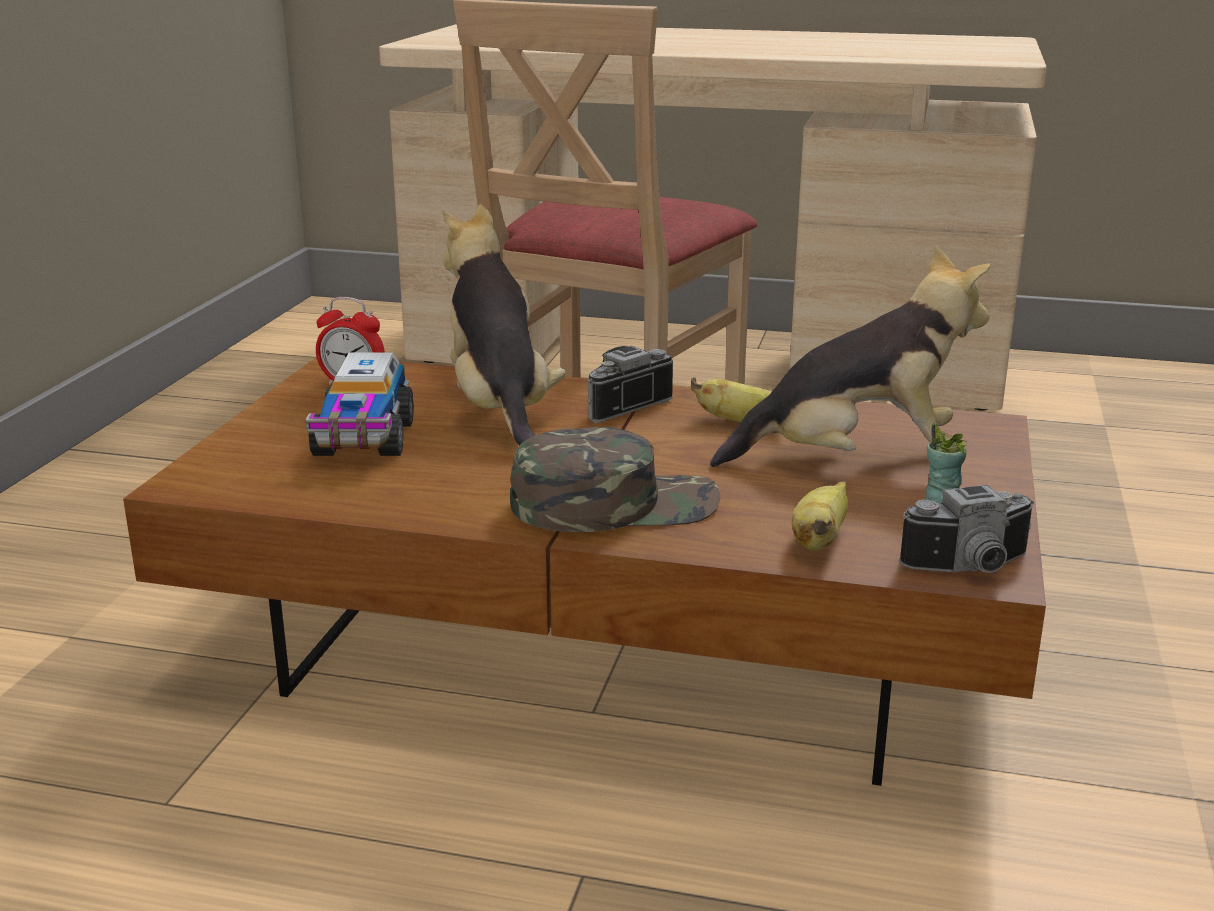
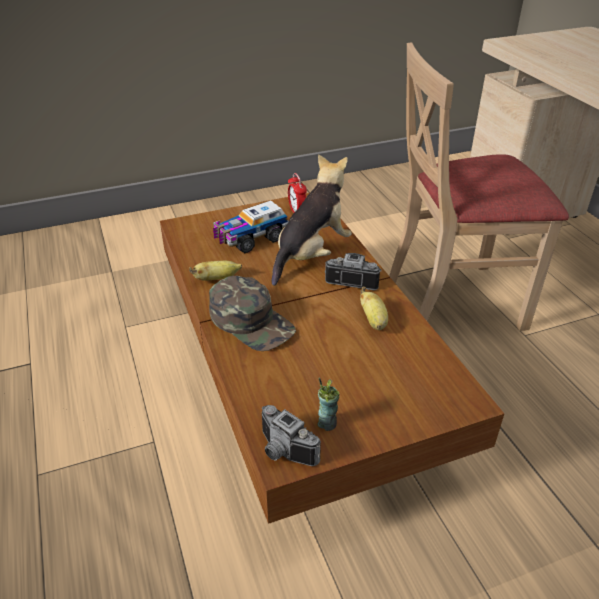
camera: 55 degrees right, 15 degrees up
plush toy [710,245,990,467] -> none
banana [791,482,848,551] -> banana moved to [189,261,242,281]

